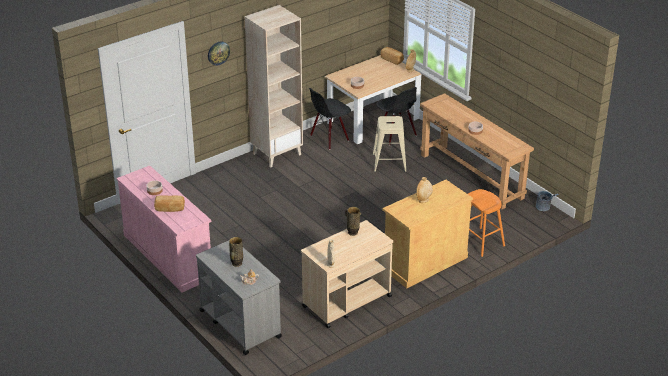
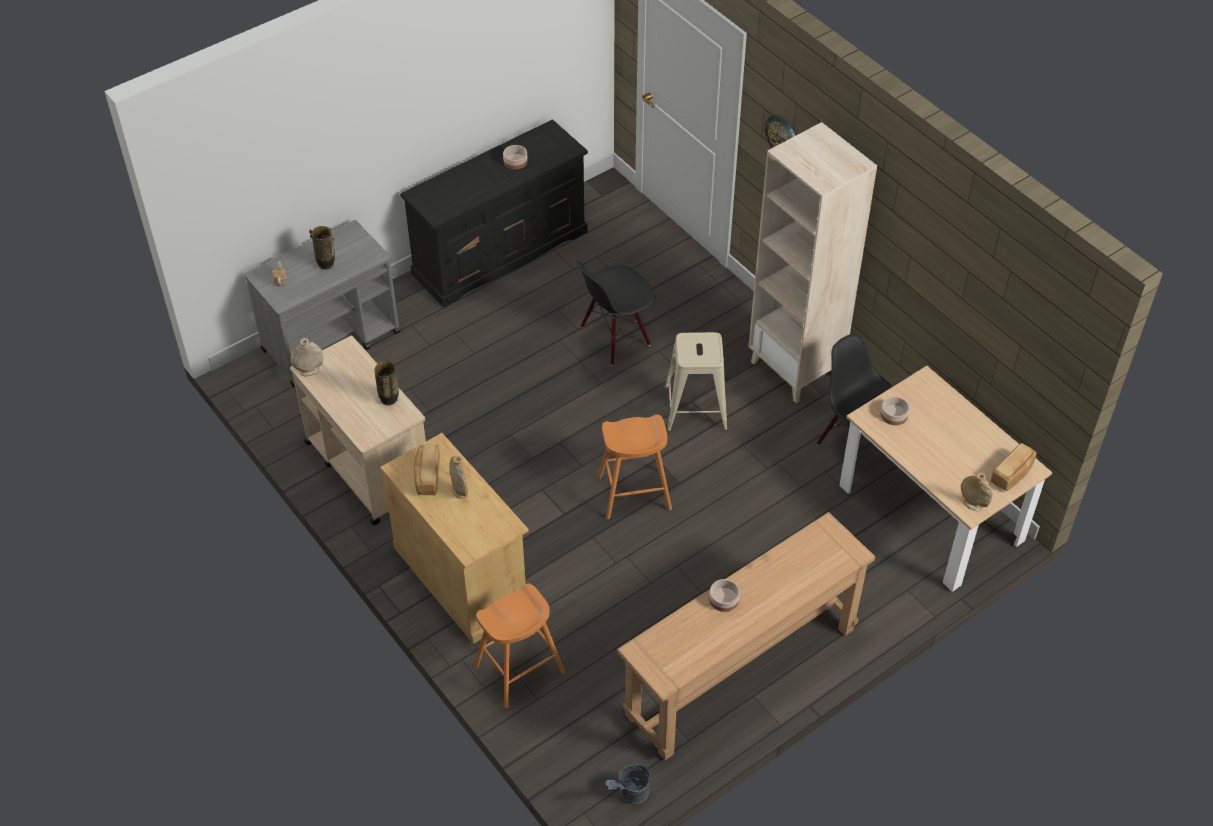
camera: 90 degrees right, 15 degrees up
pink dresser [117,165,211,292] -> black dresser [400,119,588,308]
bread [154,196,185,212] -> bread moved to [414,445,440,495]
beige stool [373,116,406,172] -> beige stool moved to [665,332,727,431]
black chair [376,87,417,145] -> black chair moved to [576,261,656,366]
none -> orange stool [597,414,672,519]

